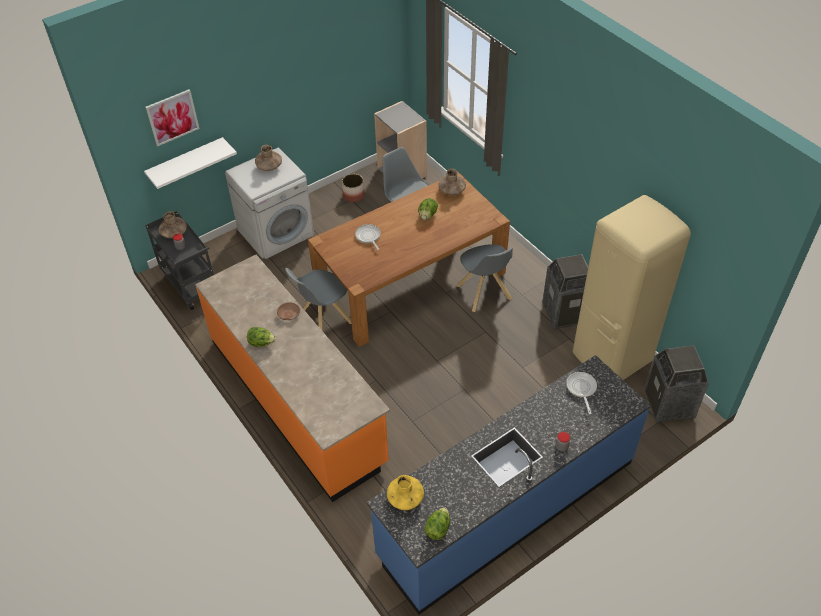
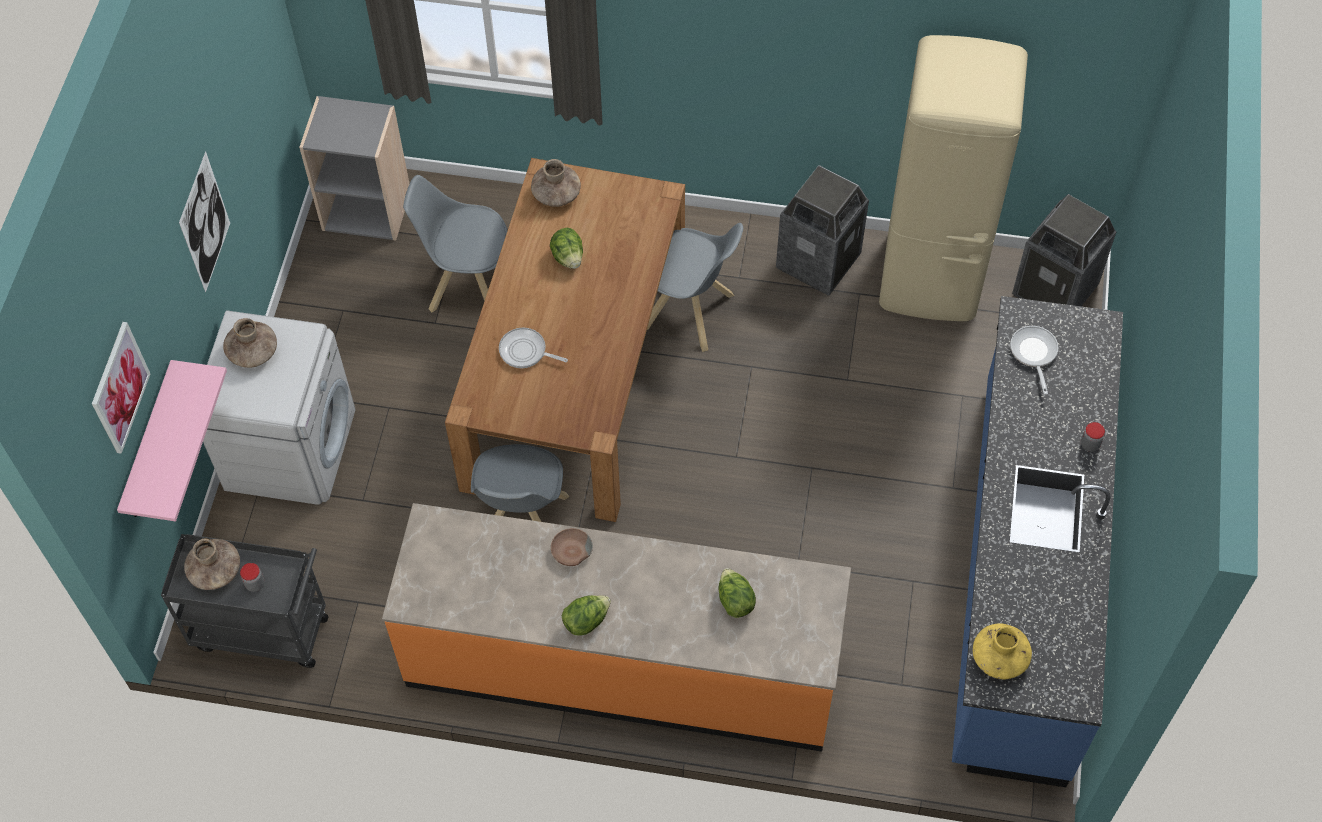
camera: 45 degrees left, 10 degrees up
white shelf [144,137,237,189] -> pink shelf [117,360,227,521]
planter [342,174,365,202] -> none
lettuce [424,507,450,540] -> lettuce moved to [719,568,756,618]
frying pan [566,372,597,414] -> frying pan turned 45 degrees clockwise [1010,326,1058,395]
none -> picture [179,151,230,292]

